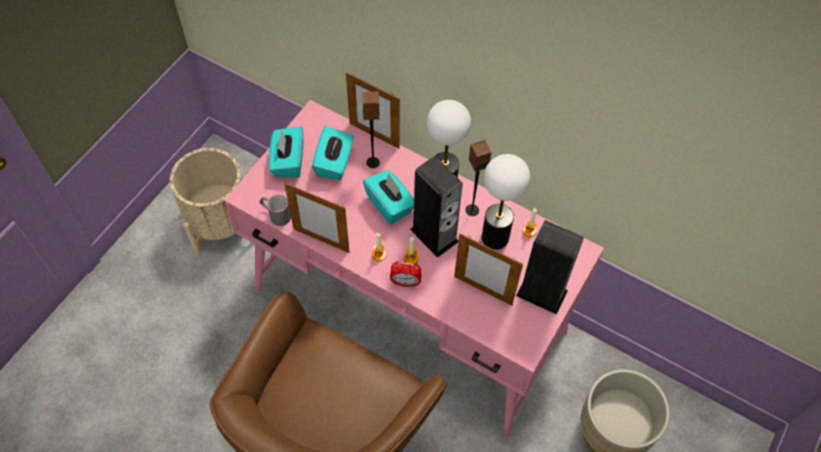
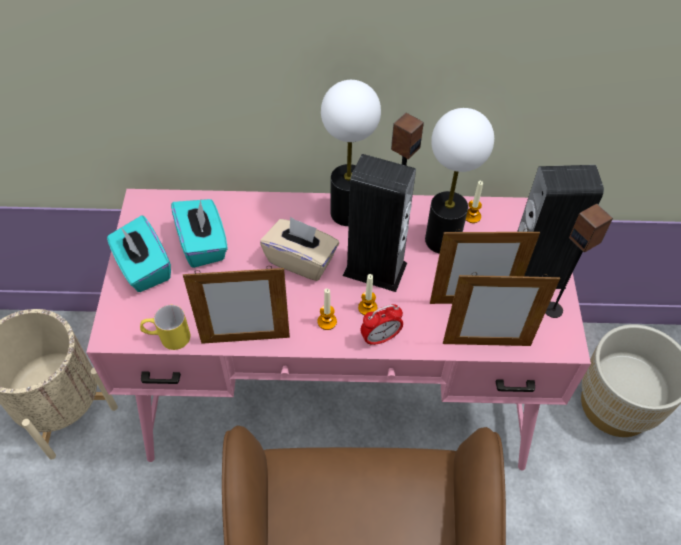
camera: 30 degrees left, 5 degrees down
grey mug [259,194,291,226] -> yellow mug [140,305,190,350]
picture frame [346,72,400,149] -> picture frame moved to [443,272,560,346]
speaker [363,92,380,168] -> speaker moved to [545,204,613,318]
turquoise tissue box [363,170,414,224] -> beige tissue box [260,217,339,281]

